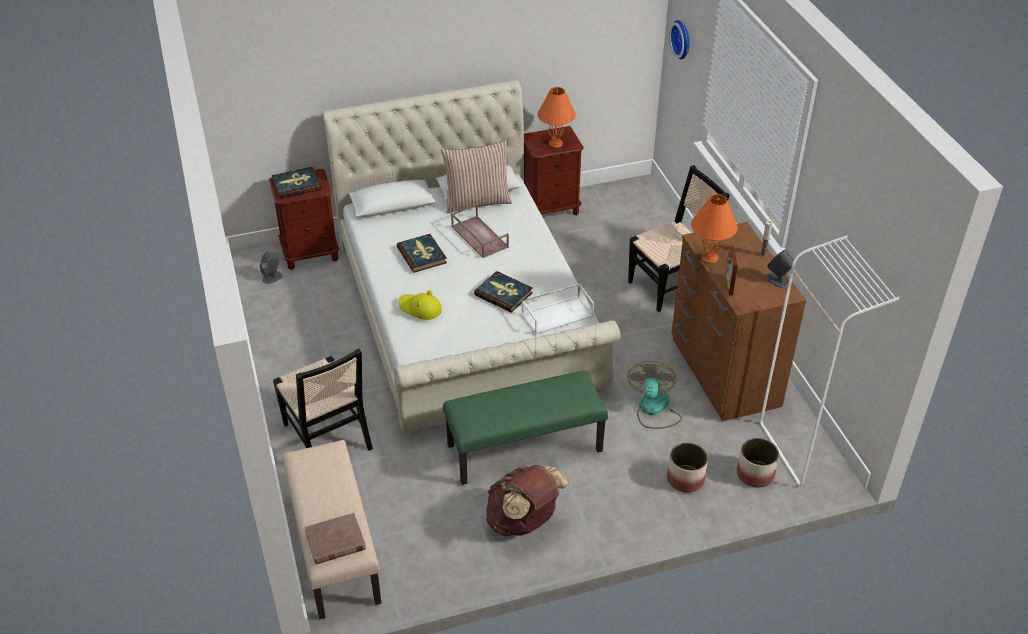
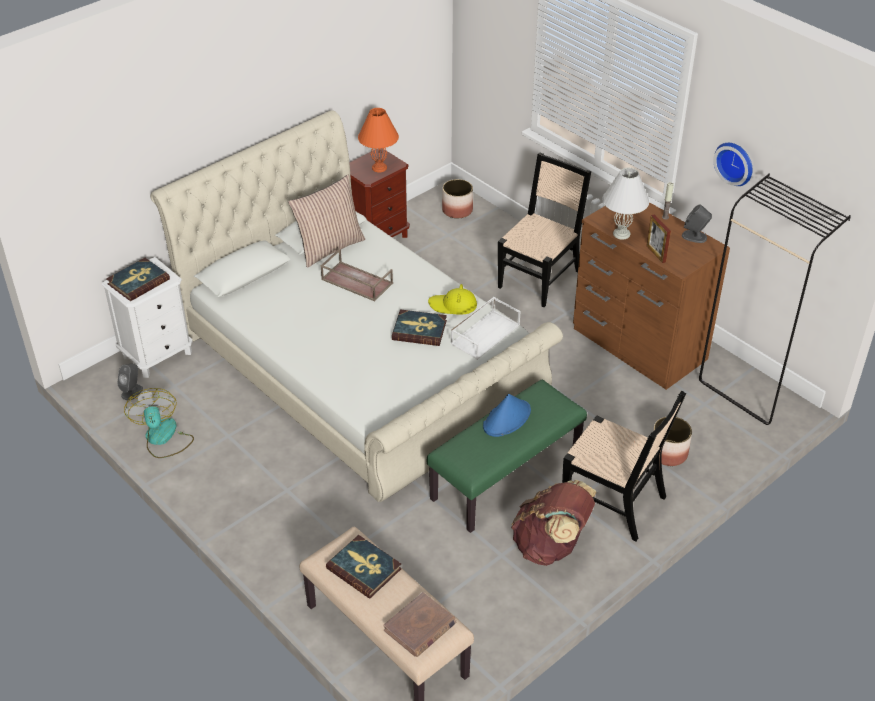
camera: 25 degrees left, 0 degrees up
brown nightstand [269,169,339,270] -> white nightstand [102,257,193,378]
chair [273,349,373,451] -> chair moved to [562,391,686,541]
book [397,234,447,273] -> book moved to [326,535,402,599]
yellow hat [398,290,442,320] -> yellow hat moved to [428,284,477,314]
fan [627,361,682,429] -> fan moved to [124,388,194,458]
wall clock [669,20,689,60] -> wall clock moved to [713,143,752,186]
orange table lamp [691,194,738,264] -> white table lamp [602,168,649,240]
planter [737,438,779,487] -> planter moved to [442,179,473,218]
white clothes rack [760,235,900,486] -> black clothes rack [699,173,851,425]
none -> blue hat [483,394,531,437]

